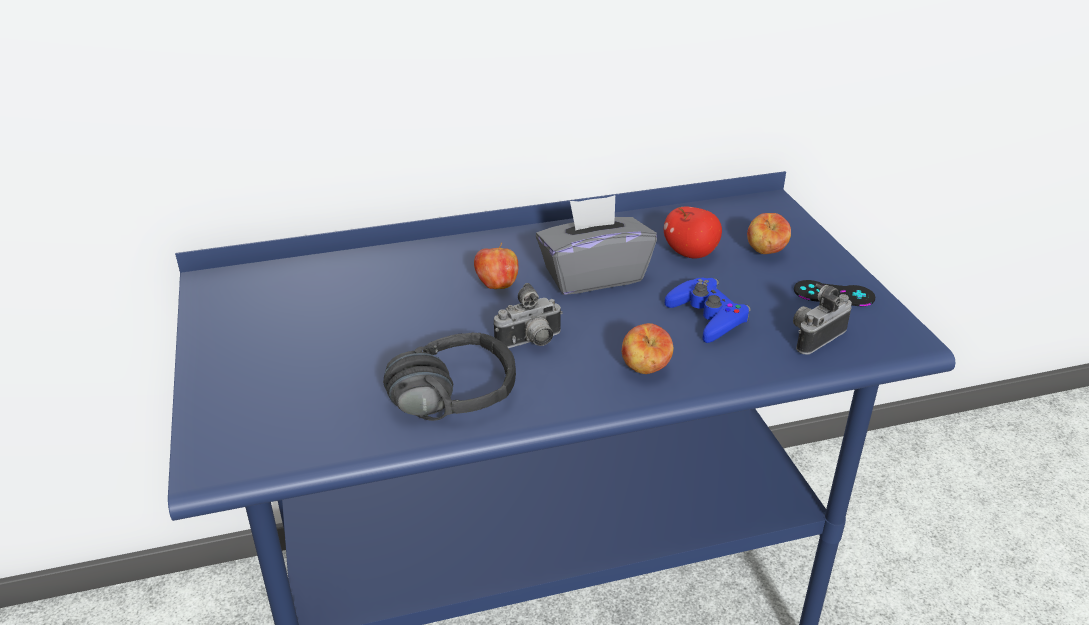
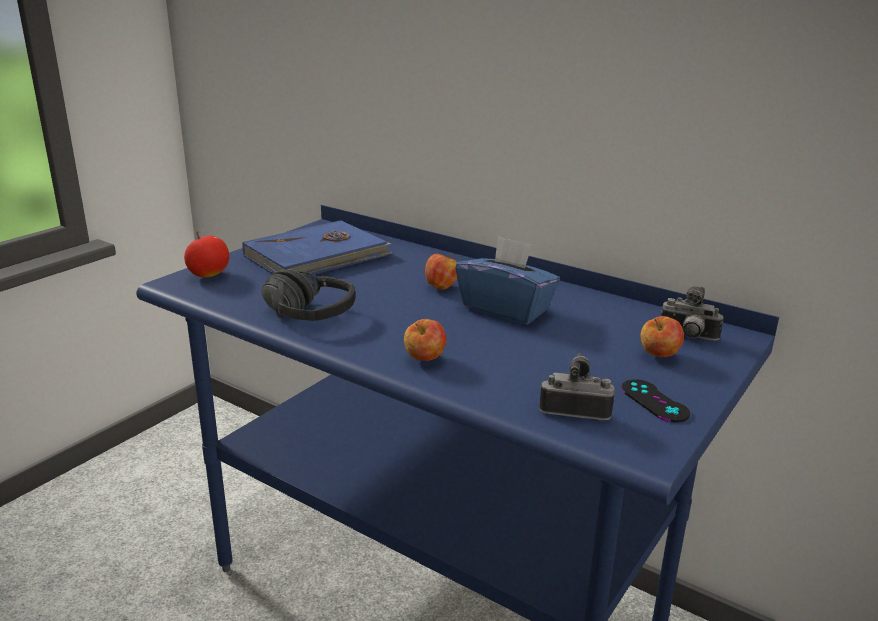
camera: 50 degrees right, 10 degrees down
camera [494,283,562,348] -> camera moved to [660,286,724,341]
grey tissue box [536,195,657,295] -> blue tissue box [455,236,560,325]
apple [664,207,722,258] -> apple moved to [184,231,229,277]
blue game controller [665,278,751,343] -> none
none -> blue book [243,220,392,276]

